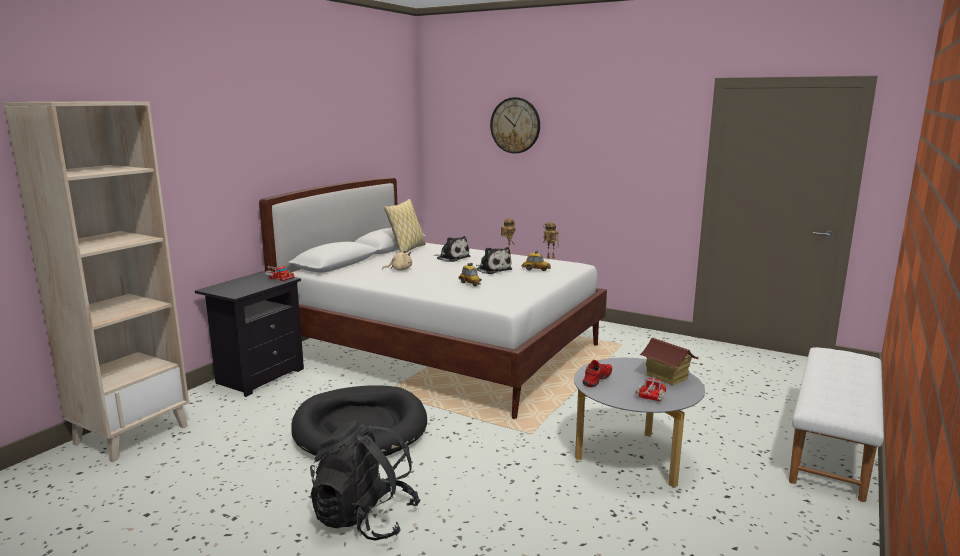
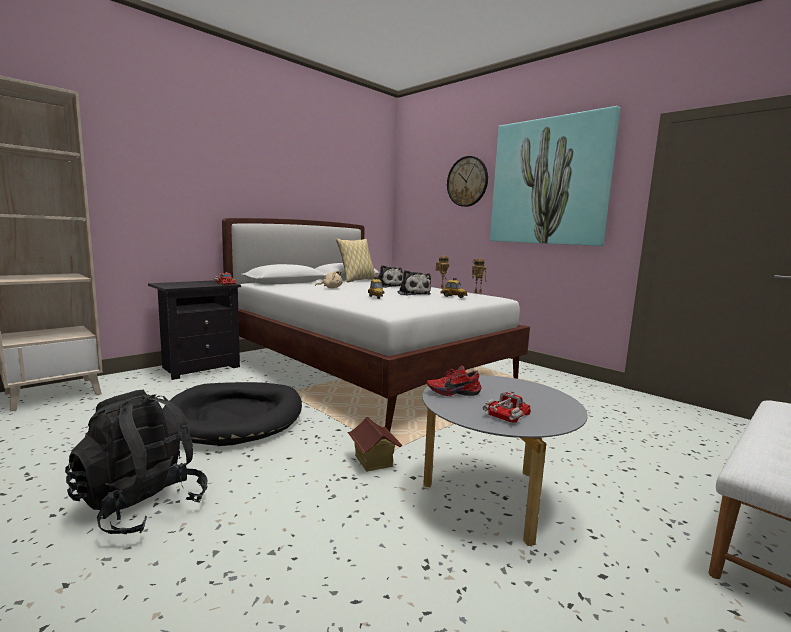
camera: 15 degrees right, 5 degrees down
red shoe [582,359,612,387] -> red shoe turned 150 degrees counterclockwise [427,366,481,396]
toy house [639,338,699,385] -> toy house moved to [348,417,403,472]
none -> picture [490,106,620,246]

